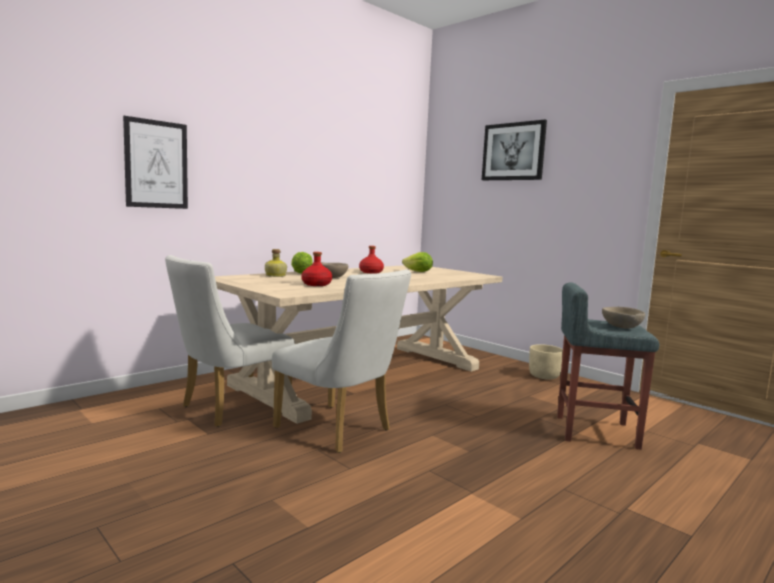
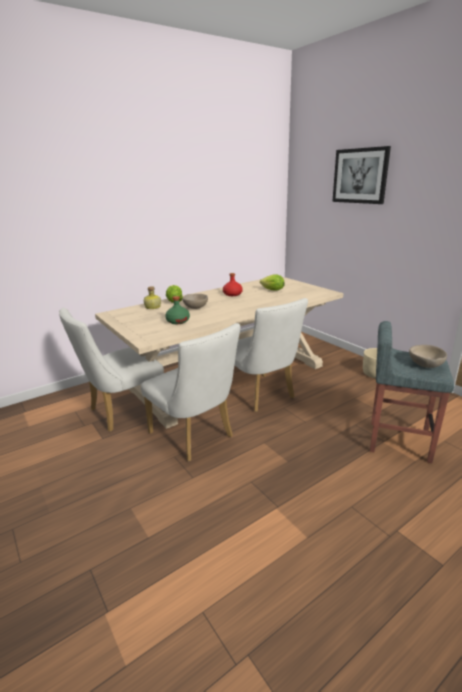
camera: 10 degrees right, 15 degrees up
picture [123,116,188,209] -> none
red bottle [302,252,332,286] -> green bottle [165,296,190,324]
none -> white chair [235,298,308,412]

